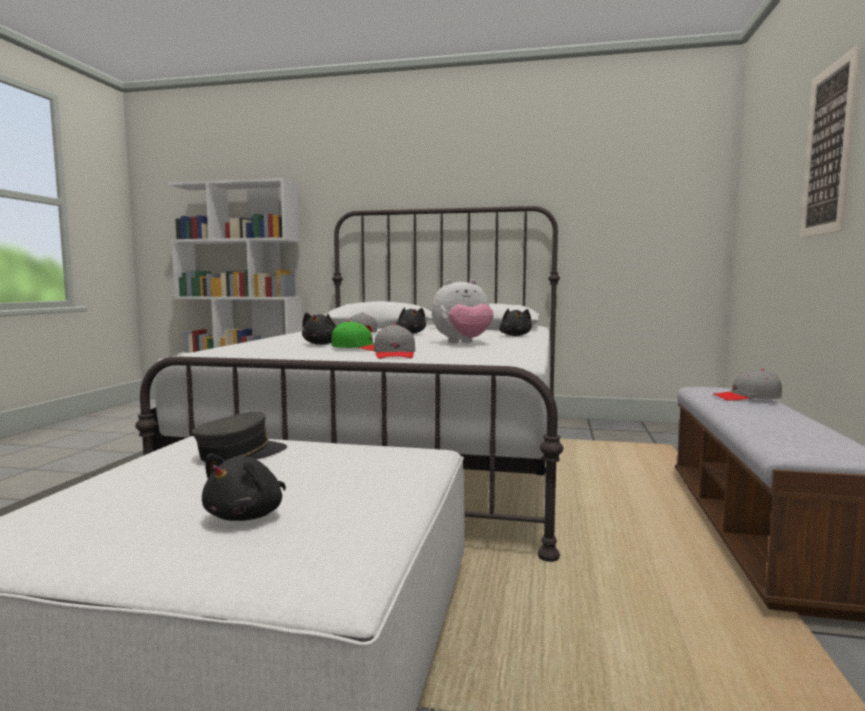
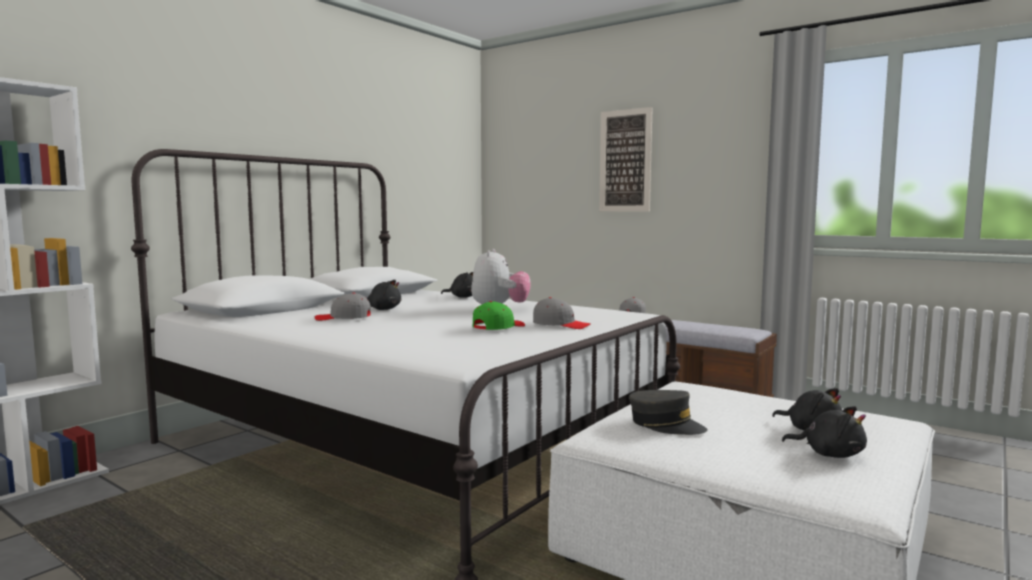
camera: 65 degrees left, 0 degrees up
grey cap [192,411,287,462] -> grey cap turned 135 degrees clockwise [629,390,708,435]
black plush toy [302,312,336,345] -> black plush toy moved to [782,406,867,458]

